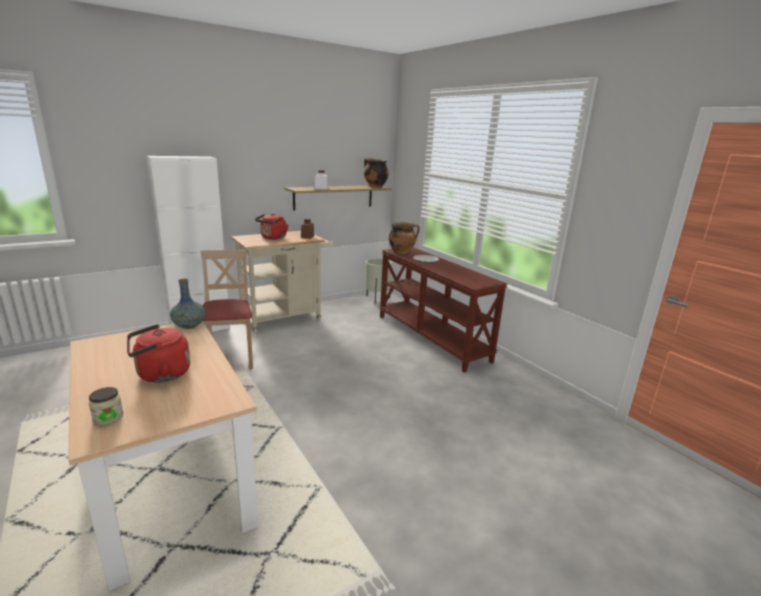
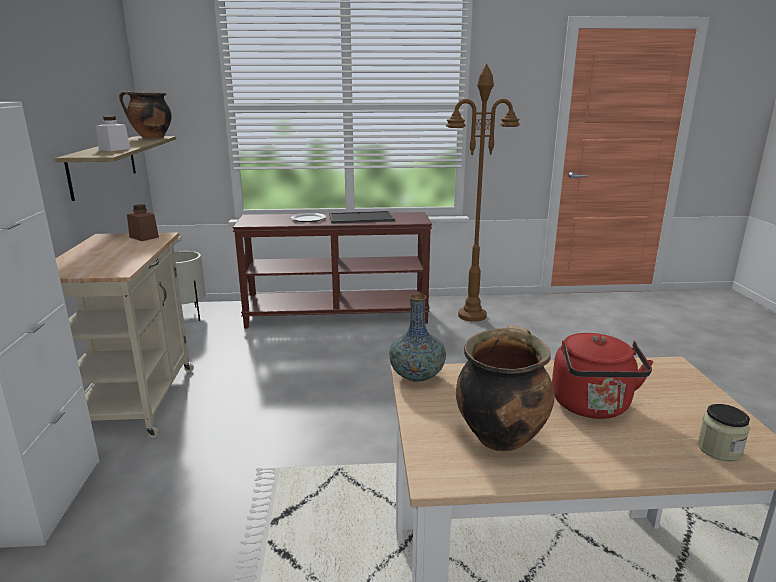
camera: 60 degrees left, 0 degrees up
beige chair [200,250,253,369] -> none
red kettle [255,214,288,240] -> none
cooking pot [389,223,420,254] -> cooking pot moved to [456,325,555,452]
none -> tray [329,211,395,224]
none -> brown floor lamp [446,64,520,322]

